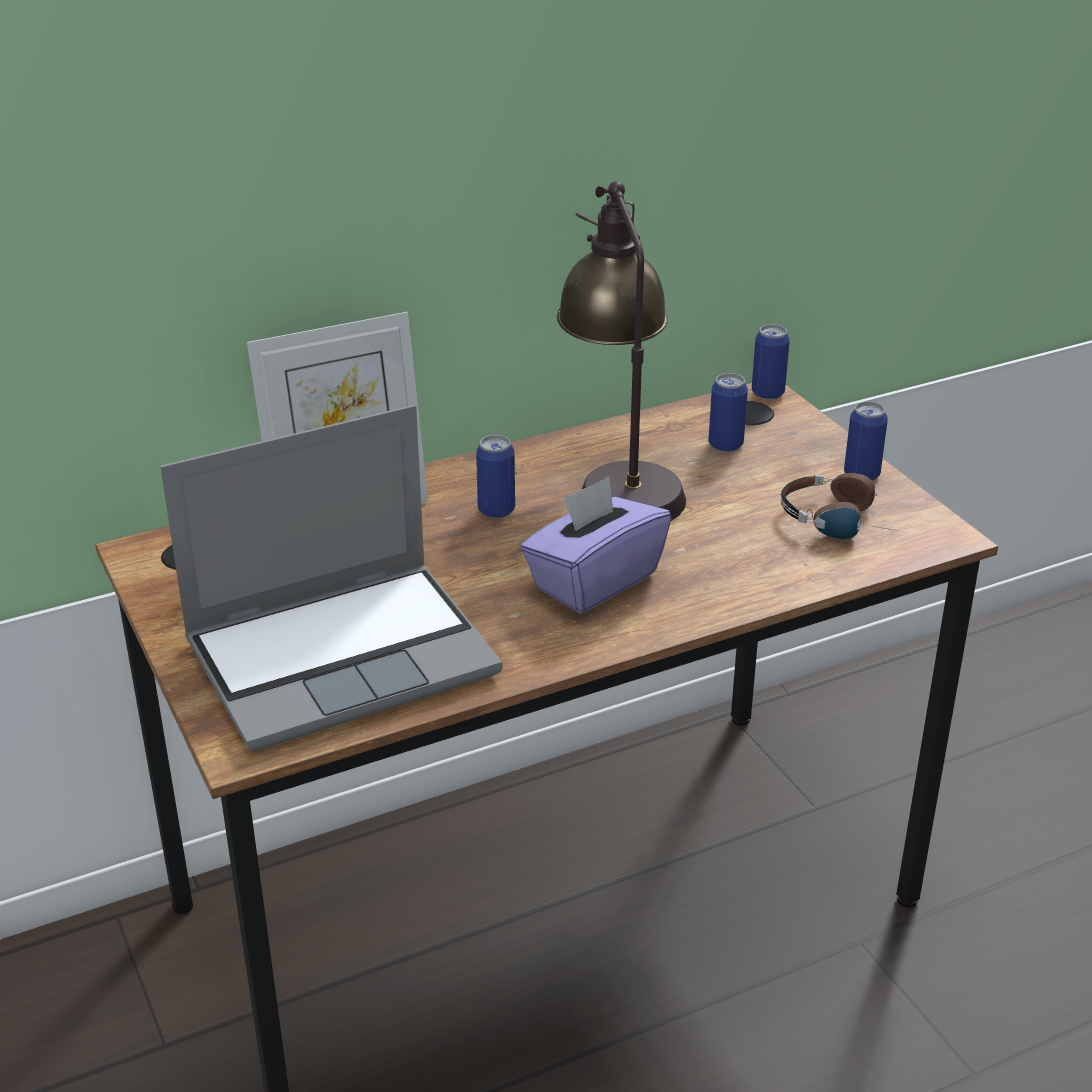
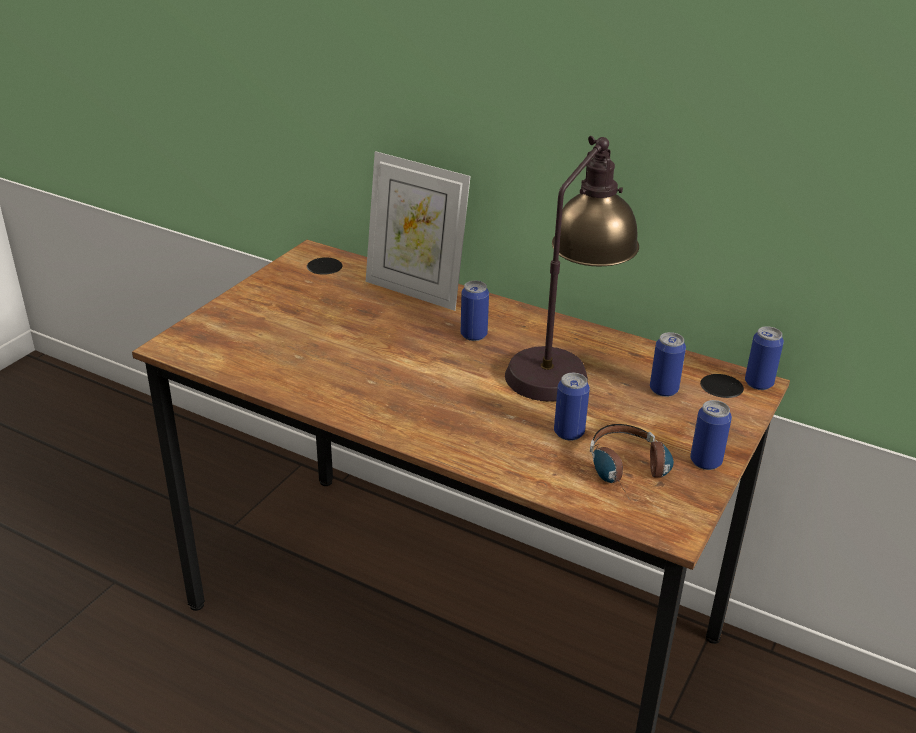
camera: 55 degrees right, 0 degrees up
laptop [160,405,503,751] -> none
purple tissue box [520,477,671,613] -> none
none -> can [554,373,590,441]

